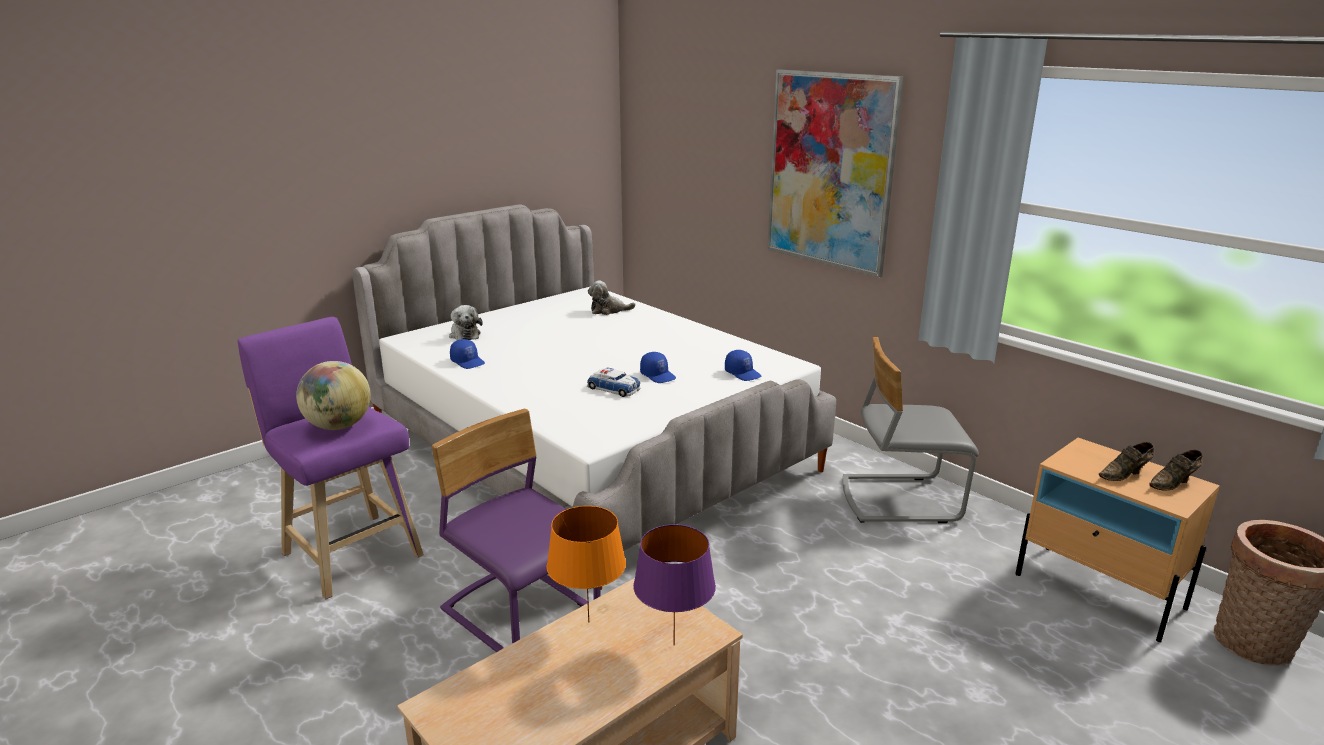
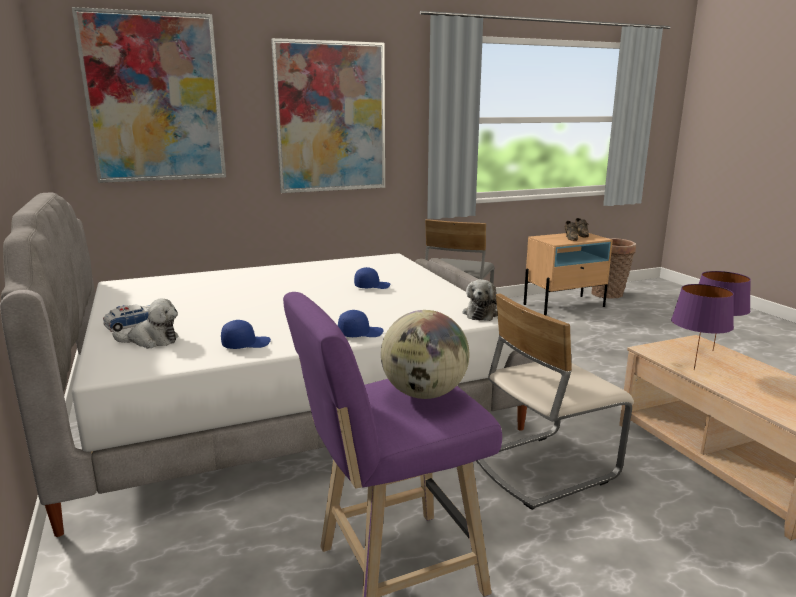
camera: 70 degrees left, 5 degrees down
purple chair [432,409,601,652] -> beige chair [476,294,634,510]
orange table lamp [547,506,626,623] -> purple table lamp [671,284,734,370]
toy car [587,367,640,397] -> toy car moved to [103,304,150,332]
plush toy [588,281,635,315] -> plush toy moved to [463,279,498,321]
blue cap [725,350,761,381] -> blue cap moved to [338,310,384,337]
none -> picture [72,7,226,183]

